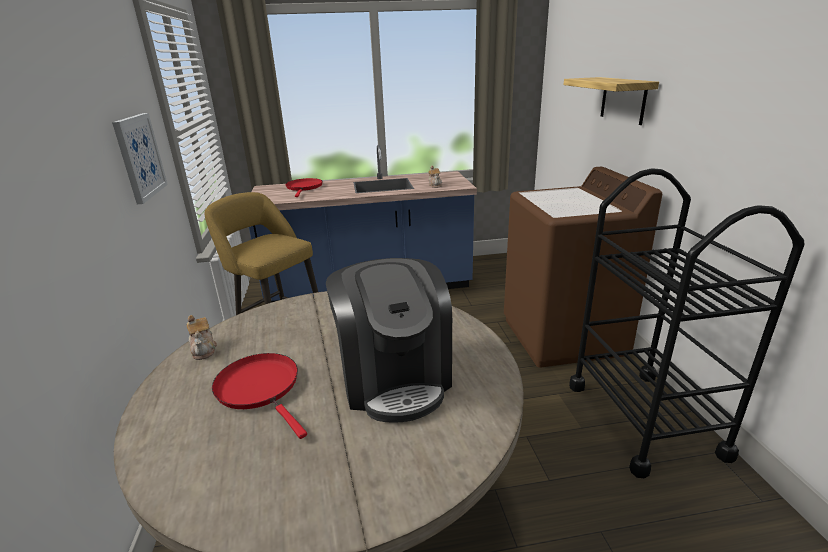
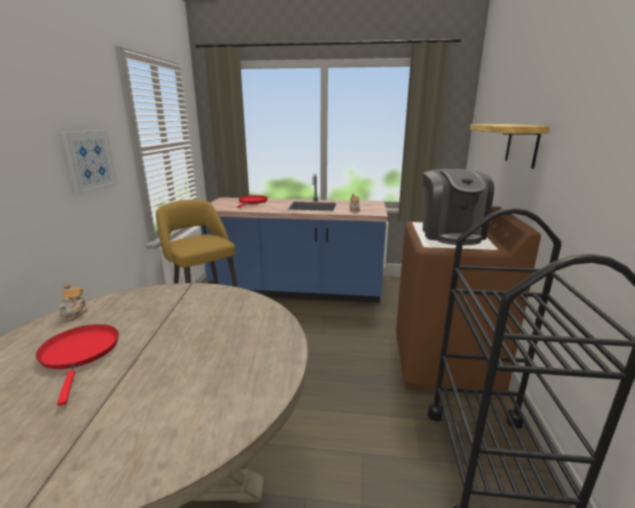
camera: 15 degrees right, 5 degrees down
coffee machine [326,258,452,423] -> coffee machine moved to [423,169,494,245]

